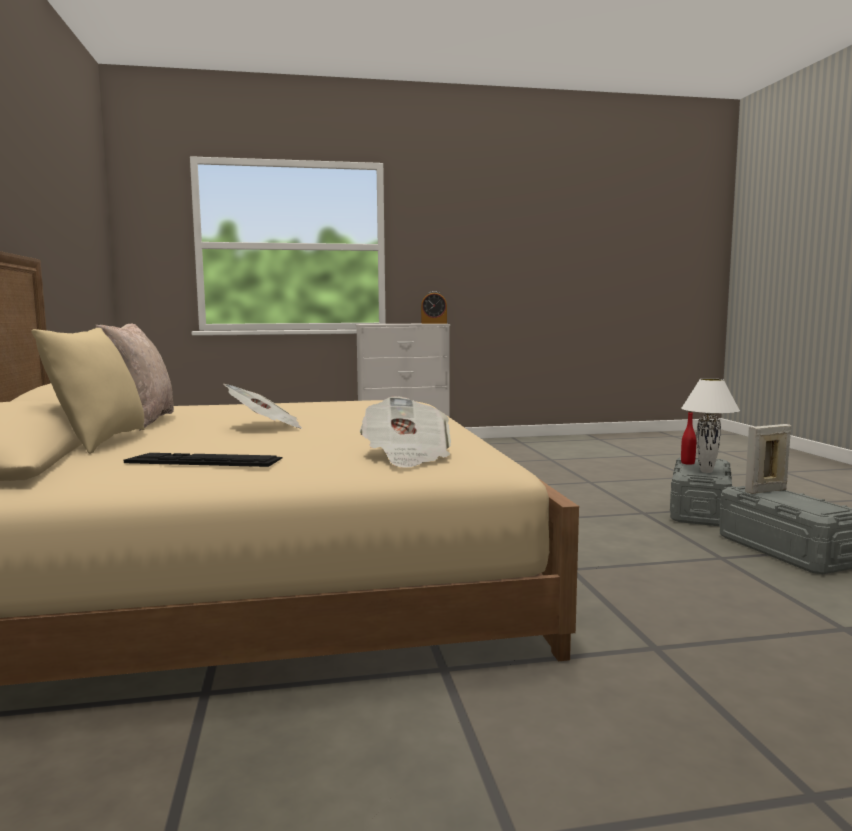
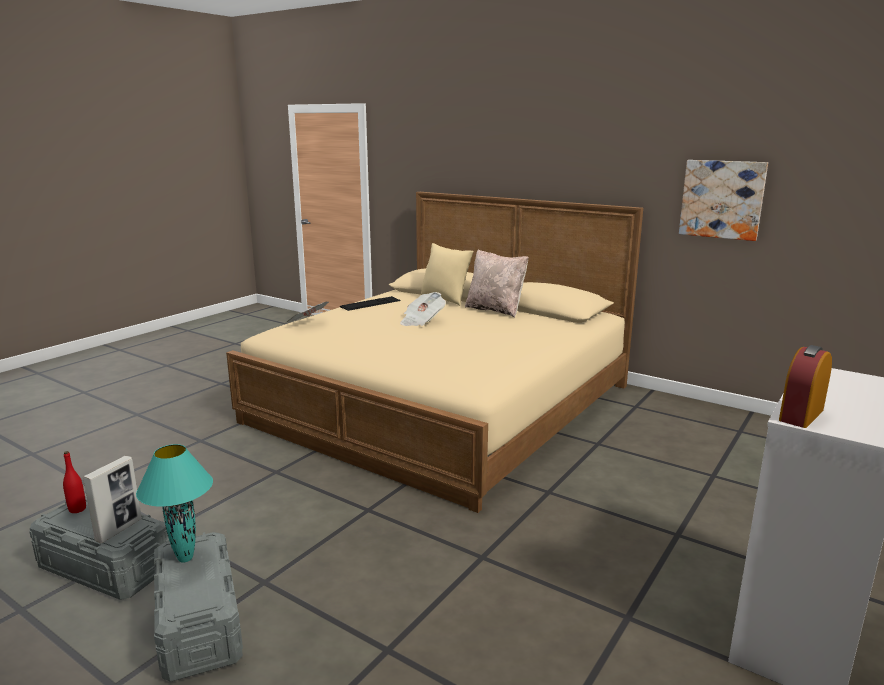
camera: 135 degrees right, 10 degrees up
white table lamp [681,378,740,473] -> turquoise table lamp [136,444,213,563]
red bottle [681,411,696,465] -> red bottle moved to [63,451,86,513]
none -> picture [679,160,768,241]

